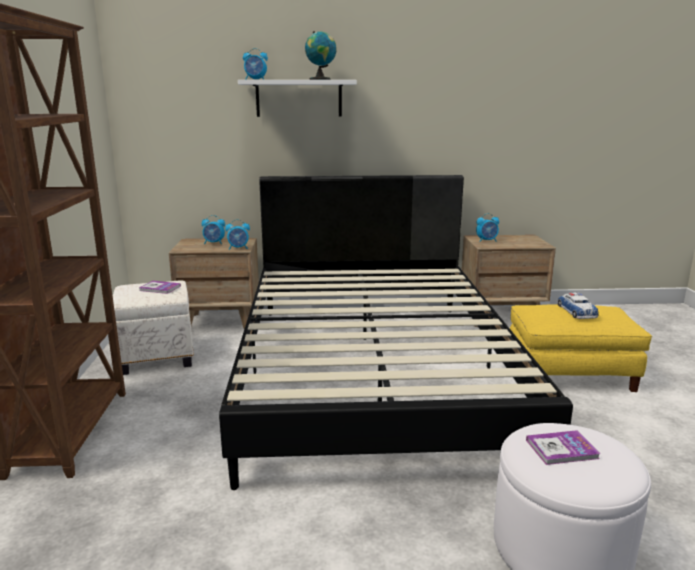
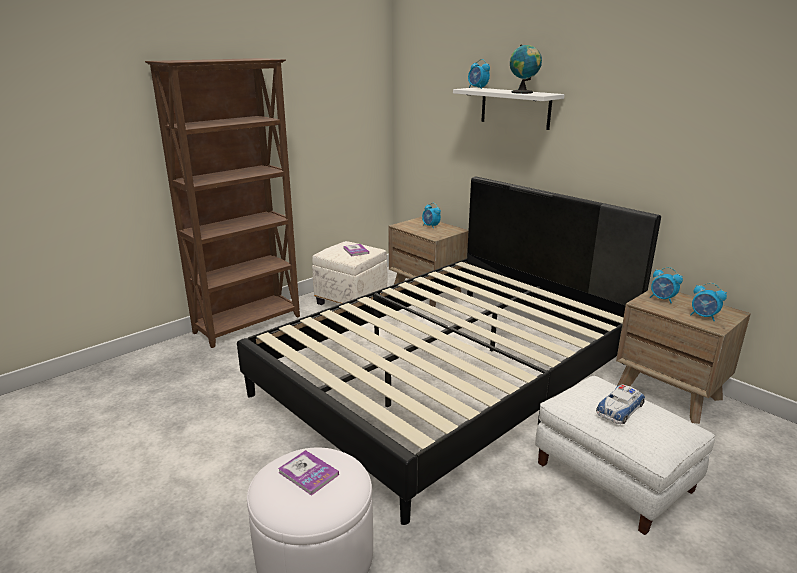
camera: 50 degrees right, 5 degrees up
alarm clock [225,219,250,250] -> alarm clock moved to [690,283,727,321]
yellow ottoman [510,304,652,392] -> white ottoman [535,375,715,535]

